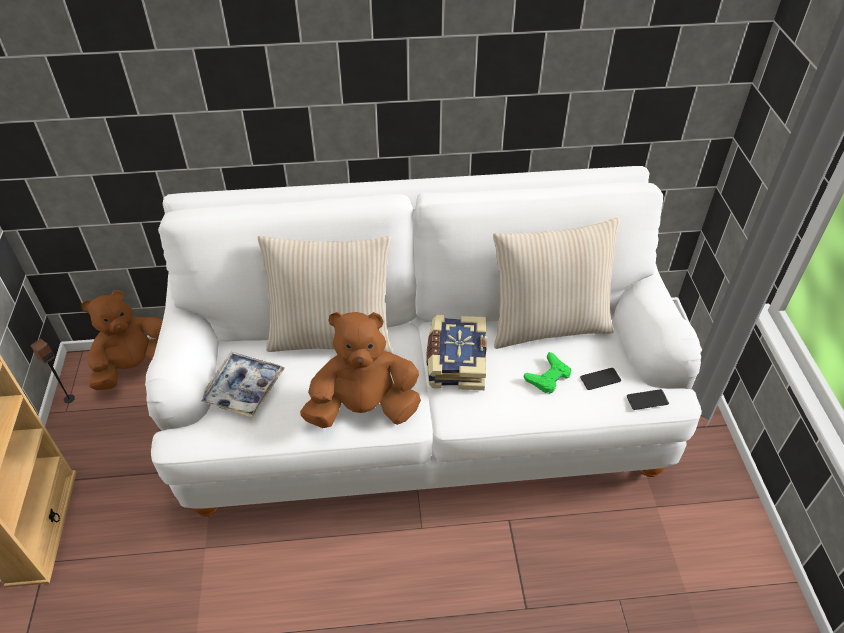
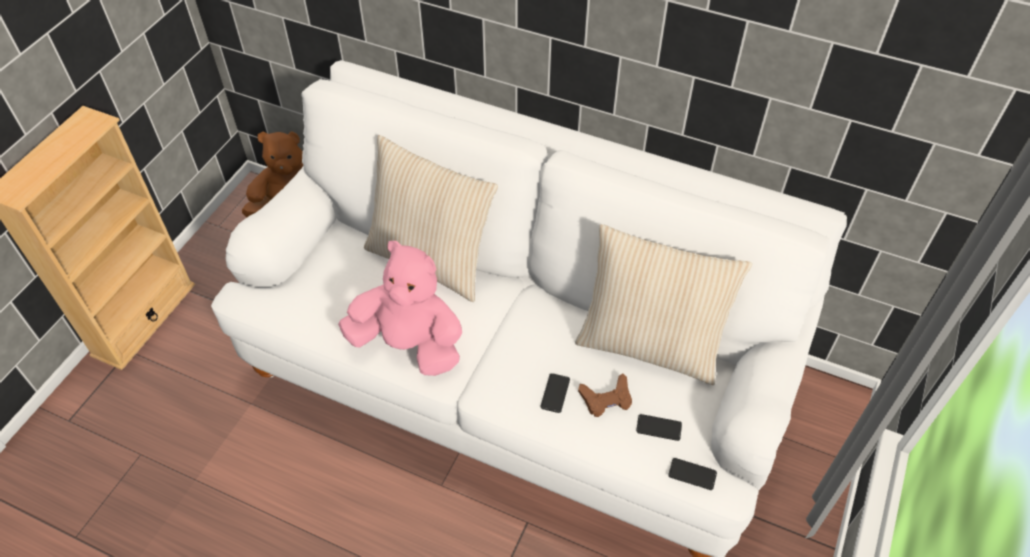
camera: 30 degrees right, 5 degrees up
speaker [30,338,75,403] -> none
tray [201,352,285,418] -> none
brown plush toy [300,312,421,428] -> pink plush toy [338,241,462,376]
book [427,315,487,390] -> none
green game controller [524,352,571,394] -> brown game controller [578,374,632,417]
none -> phone [540,373,570,413]

